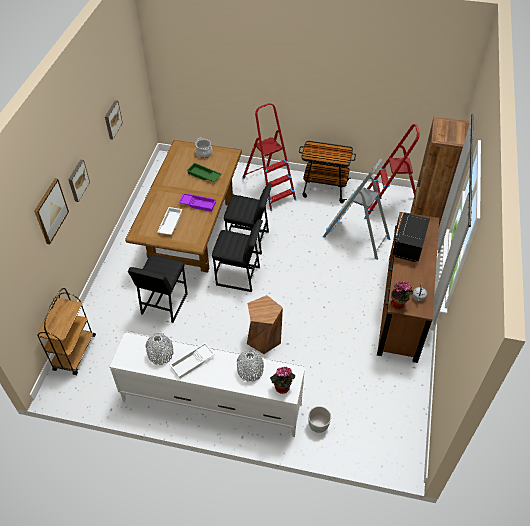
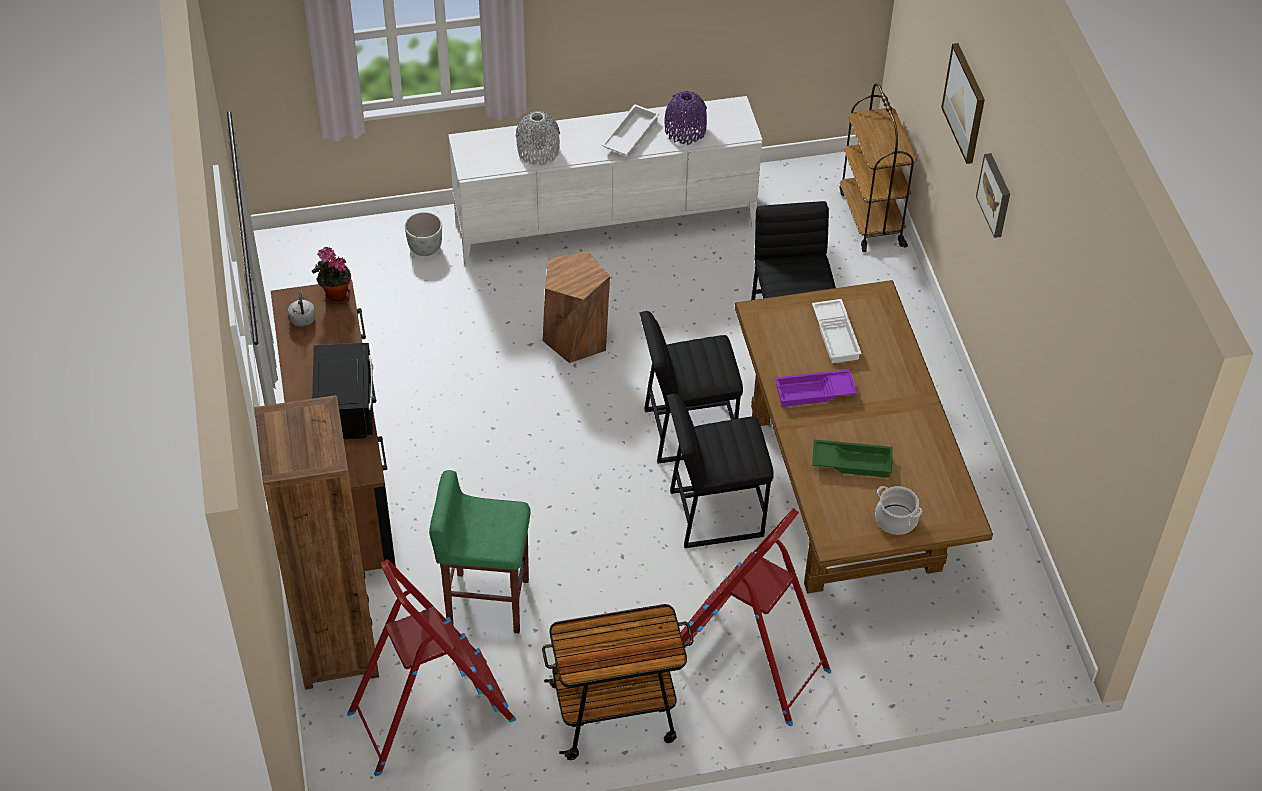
camera: 155 degrees right, 0 degrees up
picture [105,100,123,139] -> none
grey vase [145,333,173,365] -> purple vase [664,91,707,145]
potted plant [270,367,295,394] -> none
grey step ladder [323,158,390,260] -> green stool [429,470,531,634]

